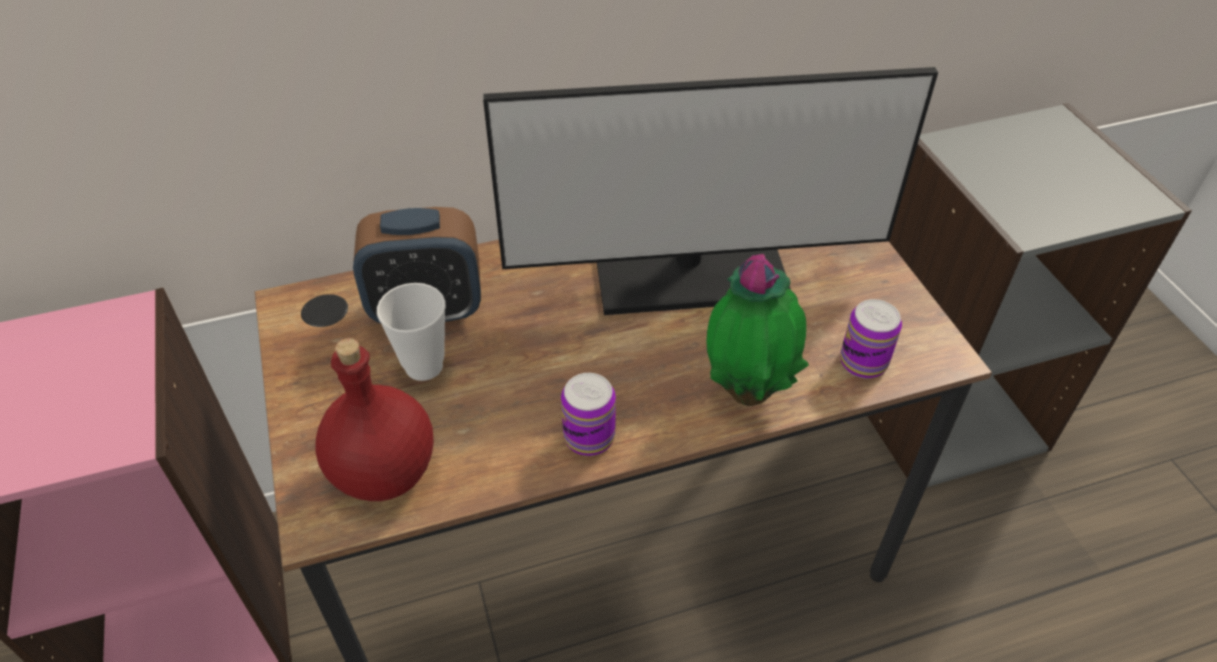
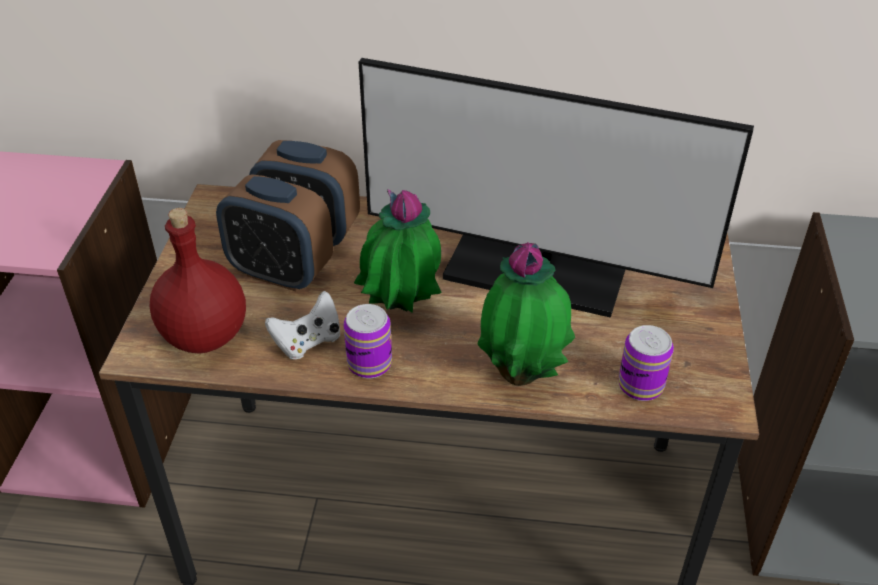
camera: 25 degrees right, 5 degrees down
cup [377,283,446,381] -> alarm clock [216,174,333,291]
none -> white game controller [265,291,341,360]
none -> potted plant [354,189,442,313]

